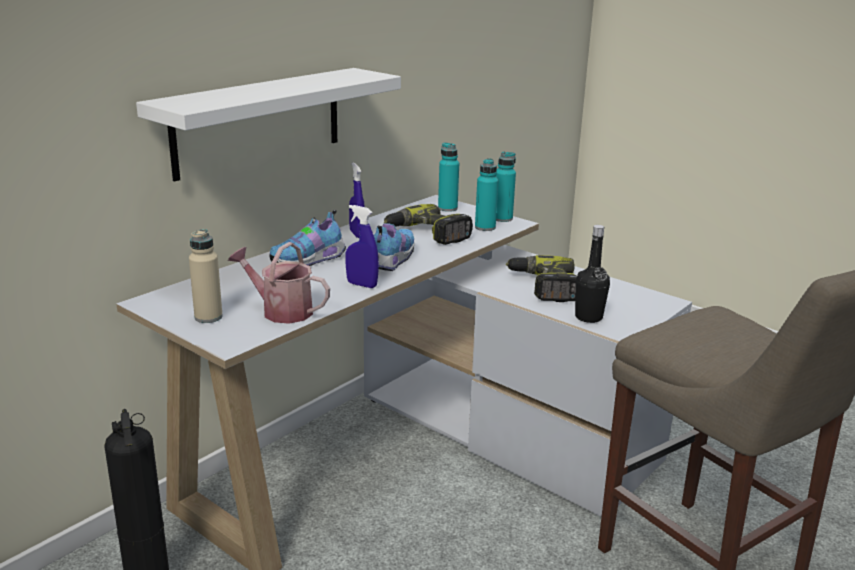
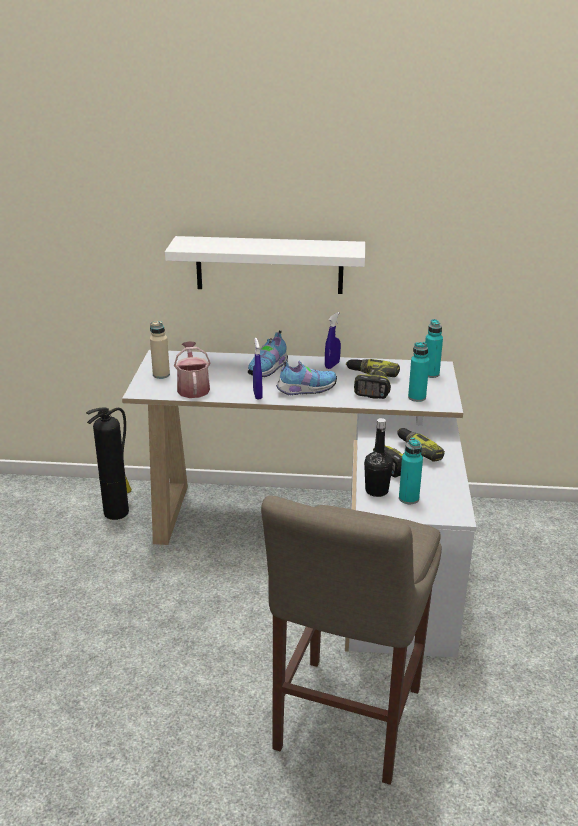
camera: 55 degrees right, 5 degrees up
shoe [270,210,346,266] -> shoe turned 75 degrees counterclockwise [248,330,288,377]
turquoise bottle [496,152,516,222] -> turquoise bottle moved to [399,438,423,504]

